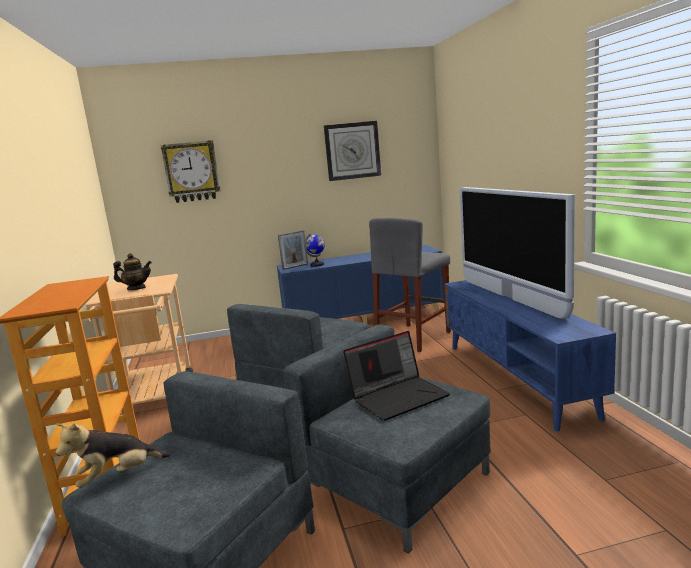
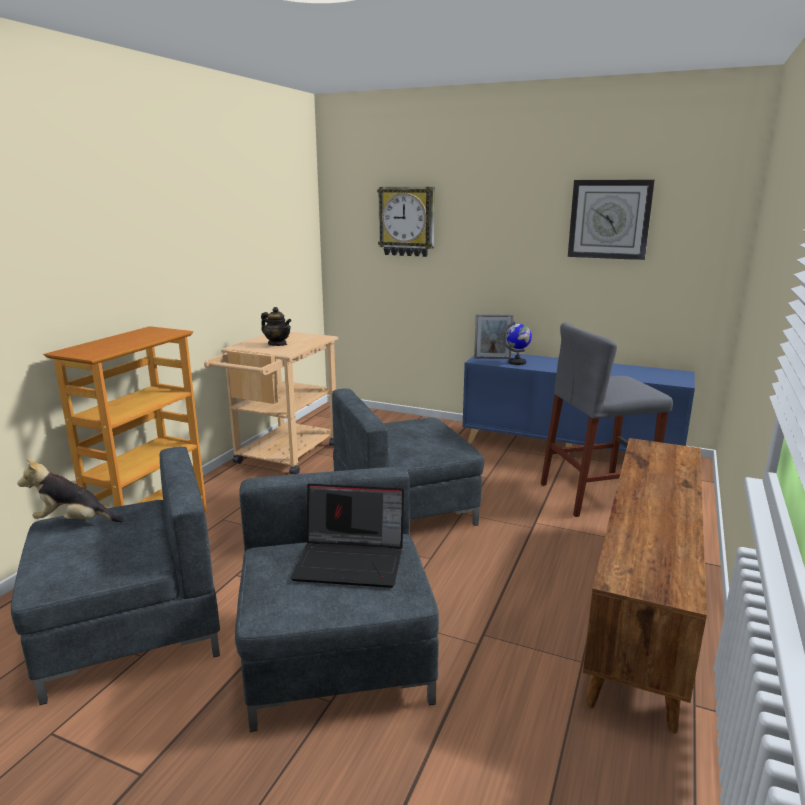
camera: 35 degrees right, 5 degrees up
blue tv stand [444,280,616,432] -> brown tv stand [583,438,707,734]
television [459,187,575,319] -> none

